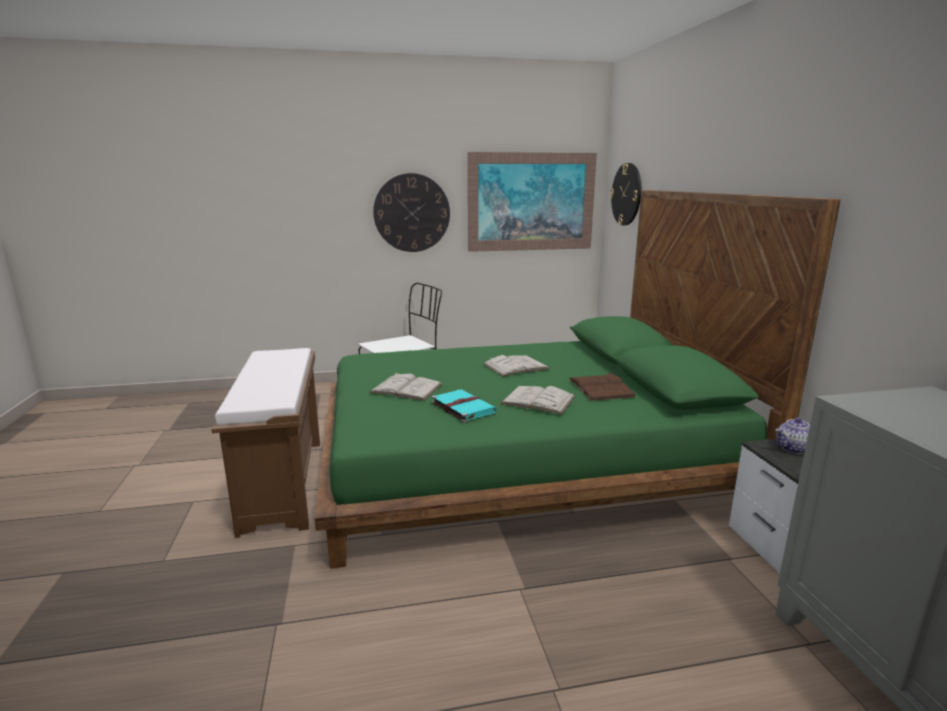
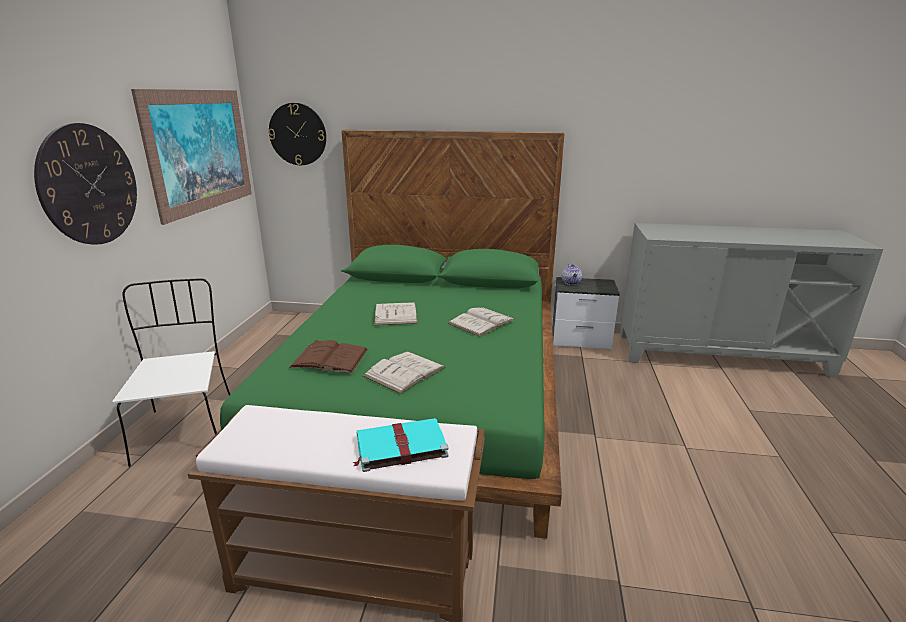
camera: 70 degrees left, 5 degrees up
turquoise book [431,389,497,423] -> turquoise book moved to [352,418,449,472]
brown book [569,373,636,401] -> brown book moved to [289,340,368,373]

